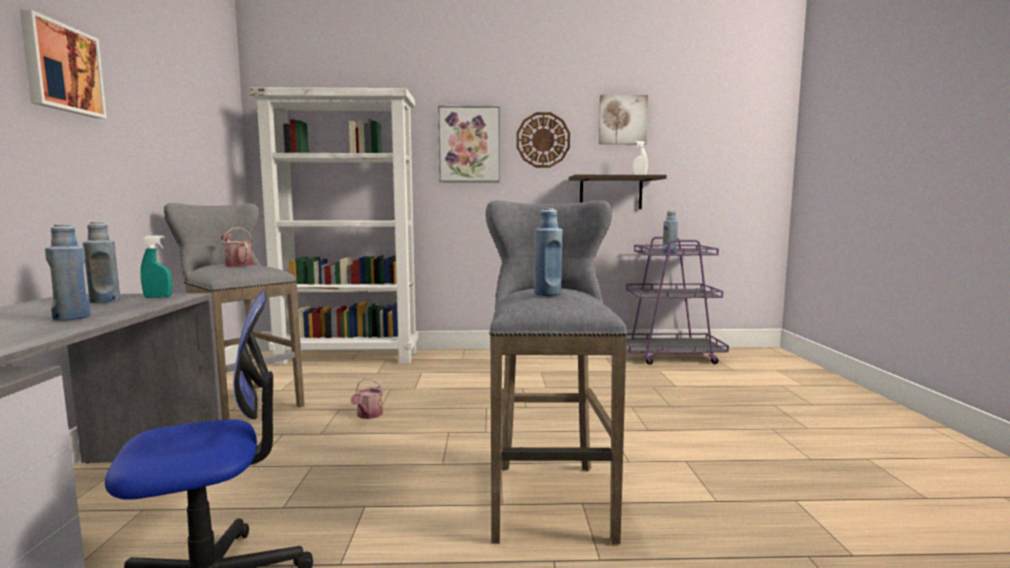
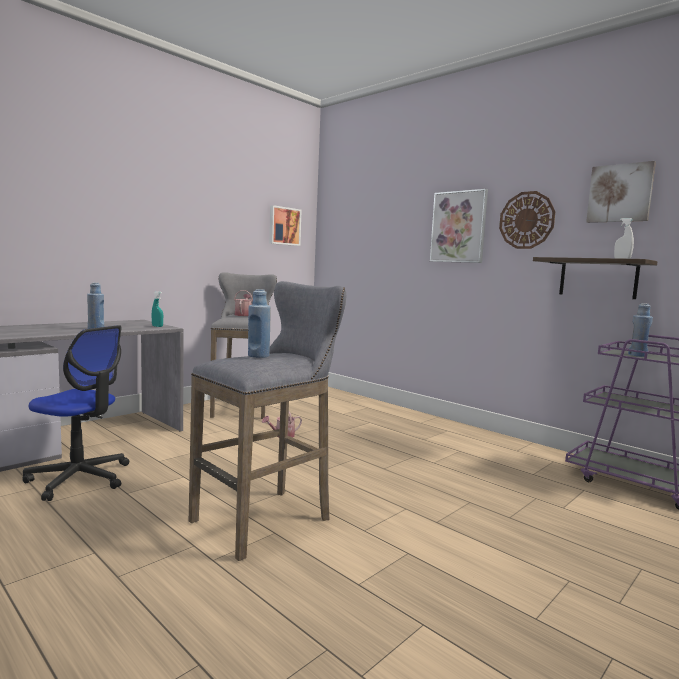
camera: 45 degrees right, 0 degrees up
picture [20,10,107,119] -> picture moved to [269,205,302,246]
blue bottle [83,222,120,303] -> none
white bookcase [249,87,418,365] -> none

